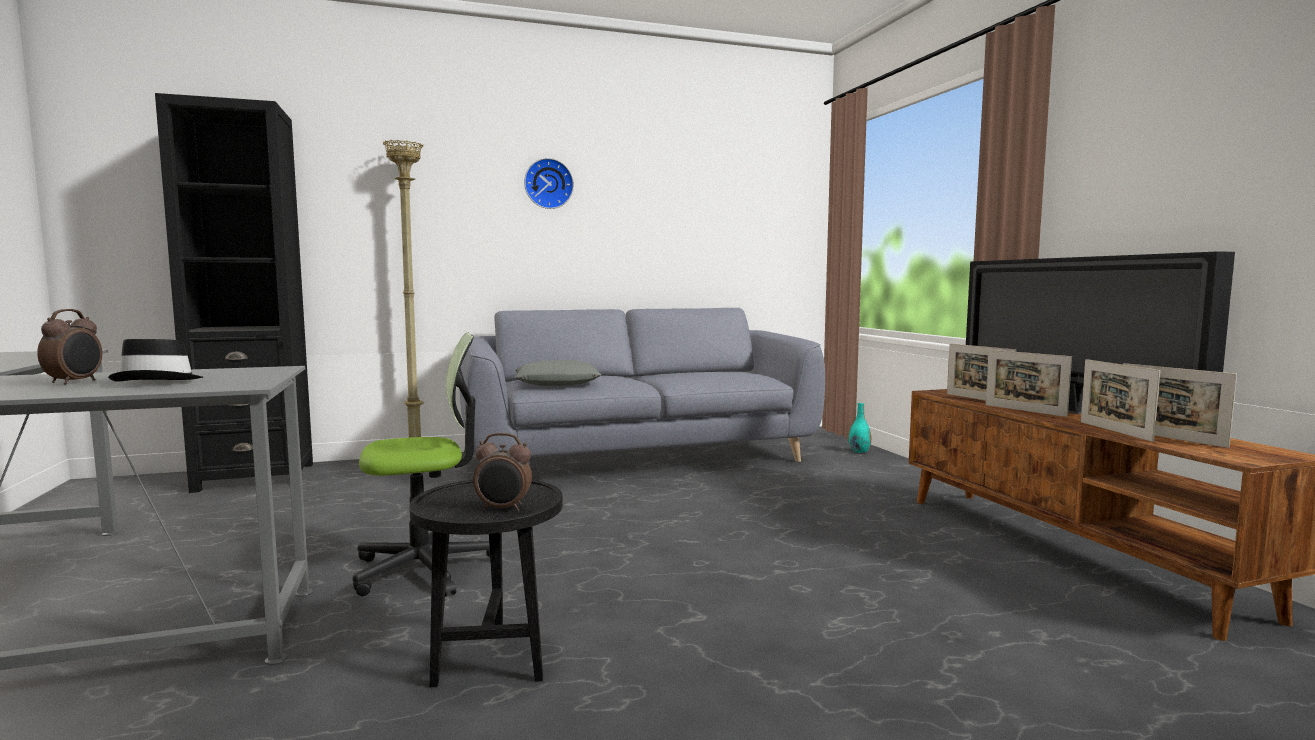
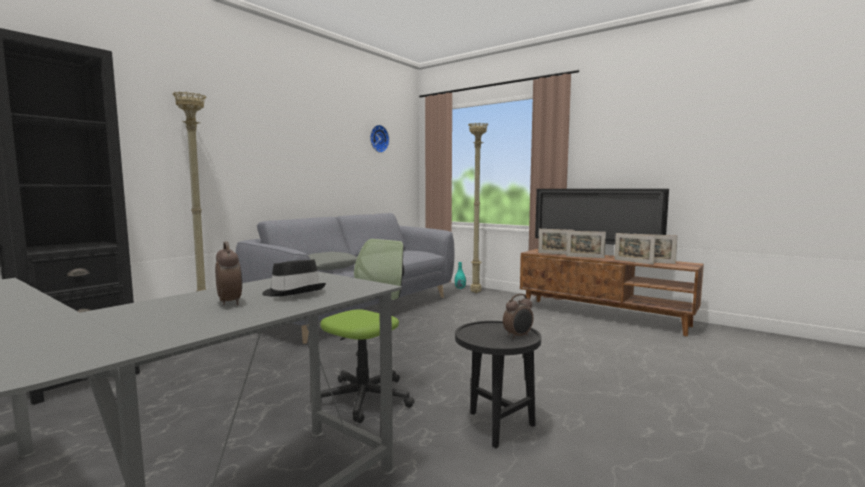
camera: 35 degrees left, 0 degrees up
wall clock [524,158,574,209] -> wall clock moved to [370,125,389,153]
none -> beige floor lamp [468,123,488,293]

